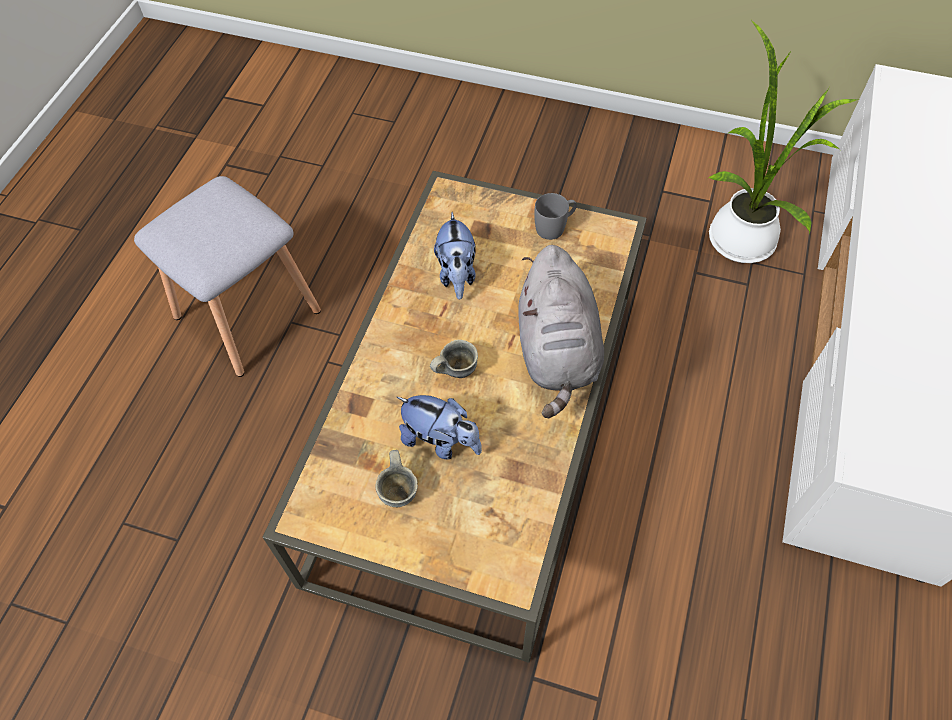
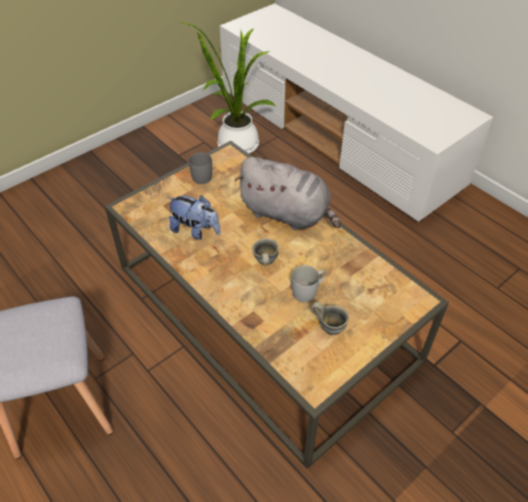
camera: 60 degrees left, 10 degrees down
plush toy [397,395,482,460] -> white mug [291,265,326,302]

